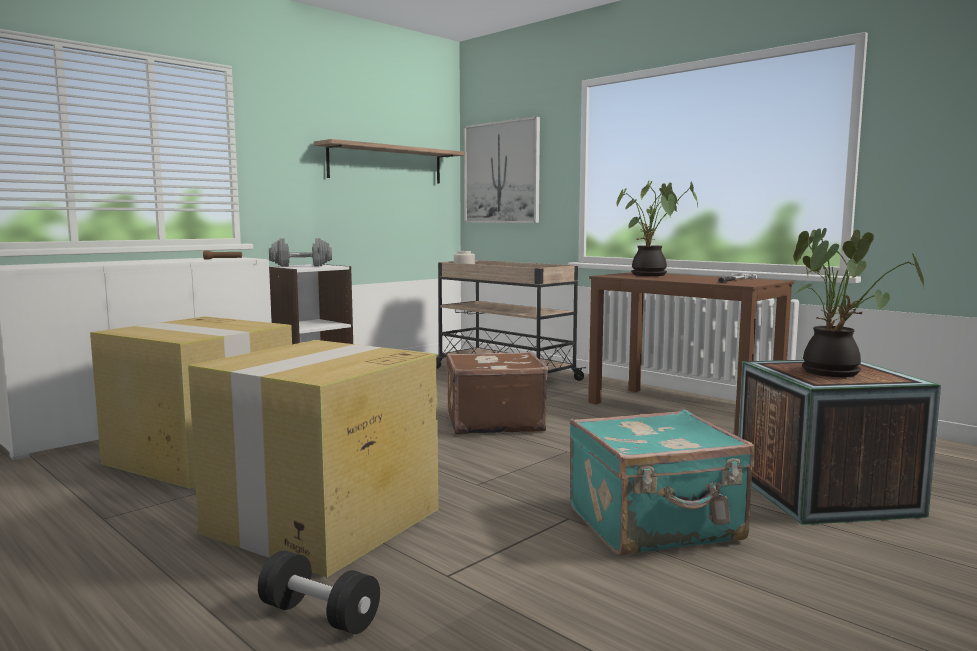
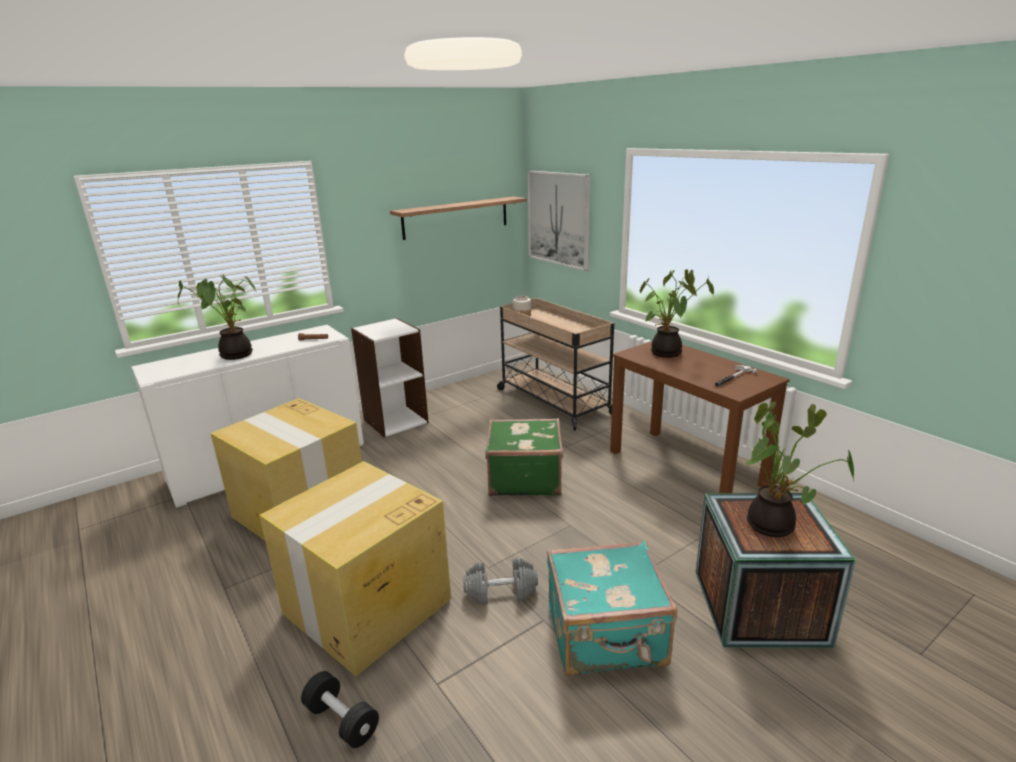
camera: 10 degrees right, 15 degrees up
grey dumbbell [269,238,332,267] -> grey dumbbell moved to [463,558,538,605]
brown suitcase [446,351,548,435] -> green suitcase [485,418,563,496]
none -> potted plant [178,274,256,360]

